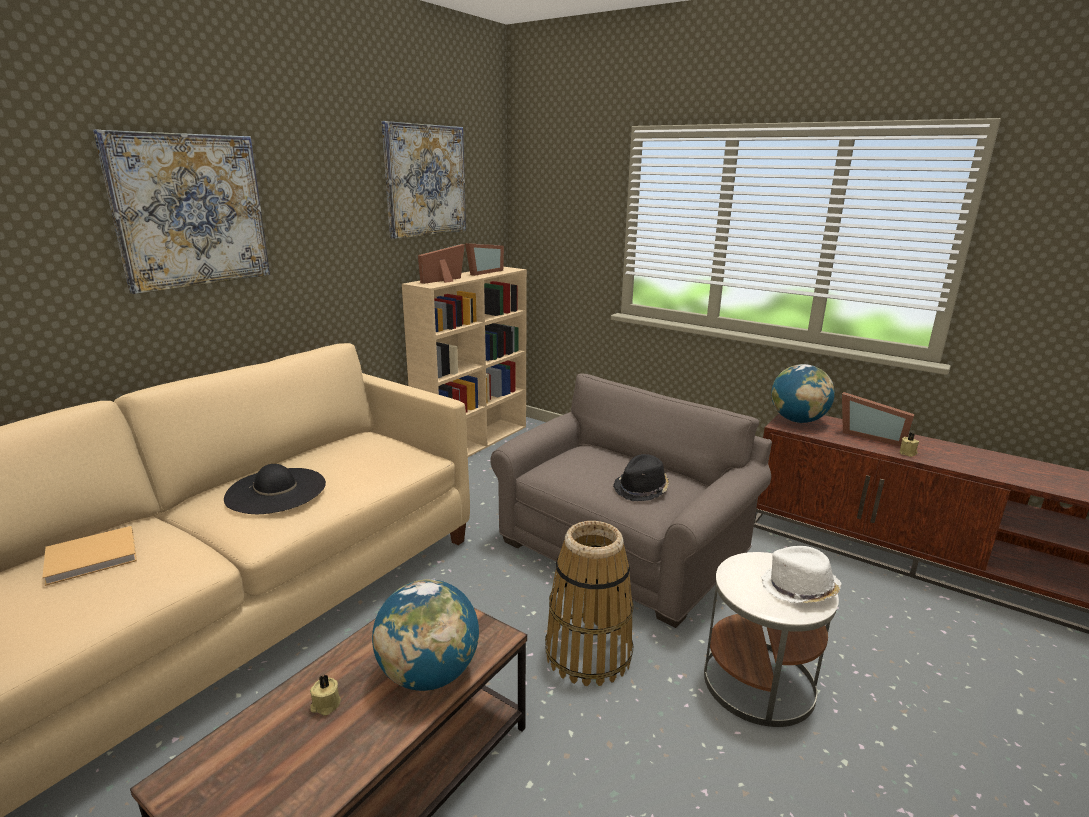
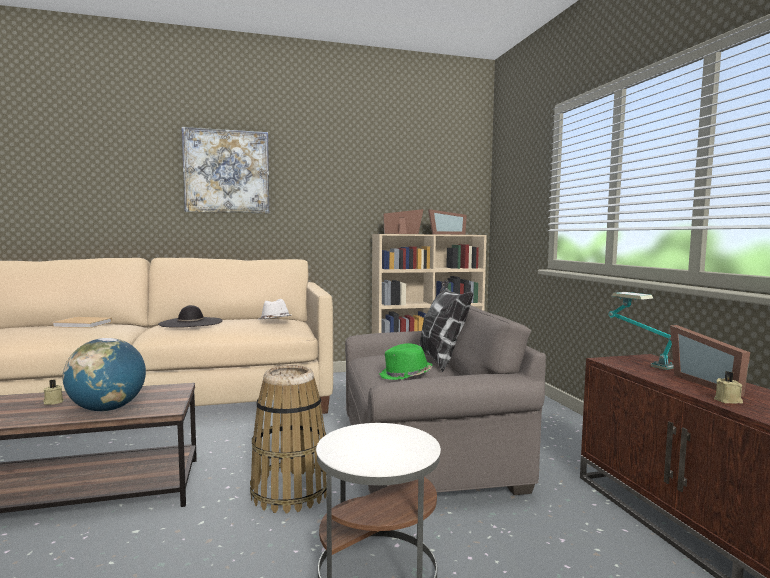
camera: 40 degrees right, 15 degrees down
picture [382,121,466,239] -> none
black hat [613,454,669,501] -> green hat [379,343,432,380]
white hat [761,546,842,603] -> white hat moved to [258,299,291,320]
globe [771,364,835,423] -> table lamp [608,292,674,370]
none -> pillow [419,280,473,372]

